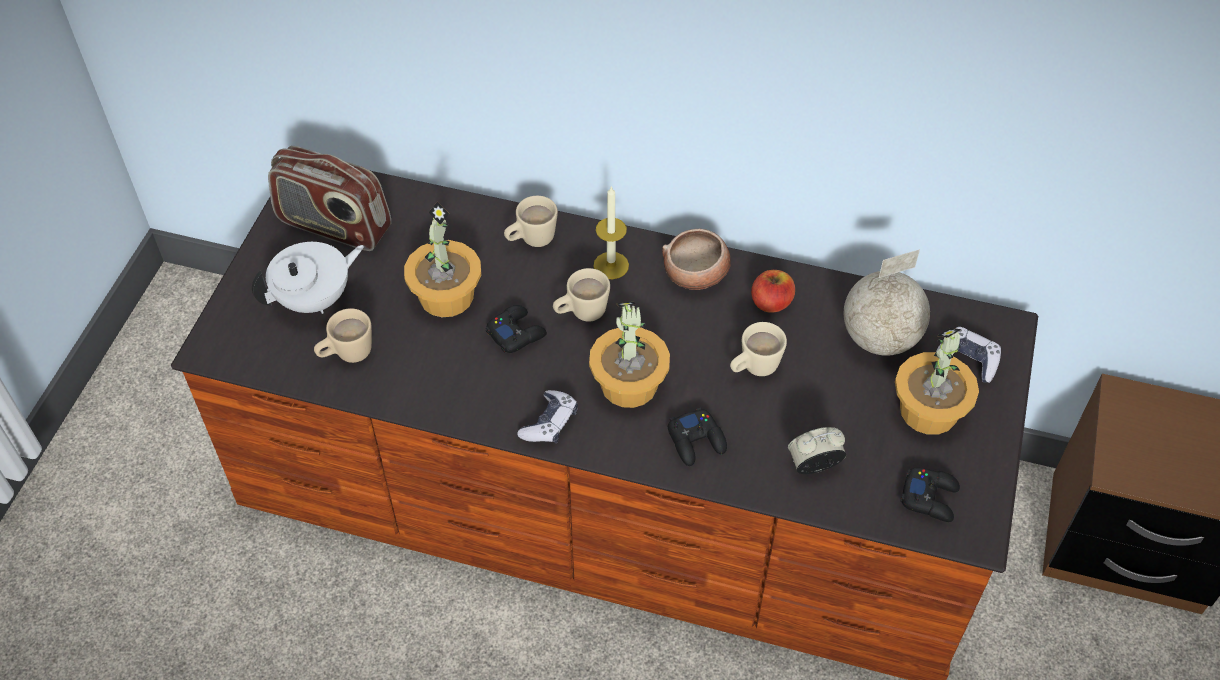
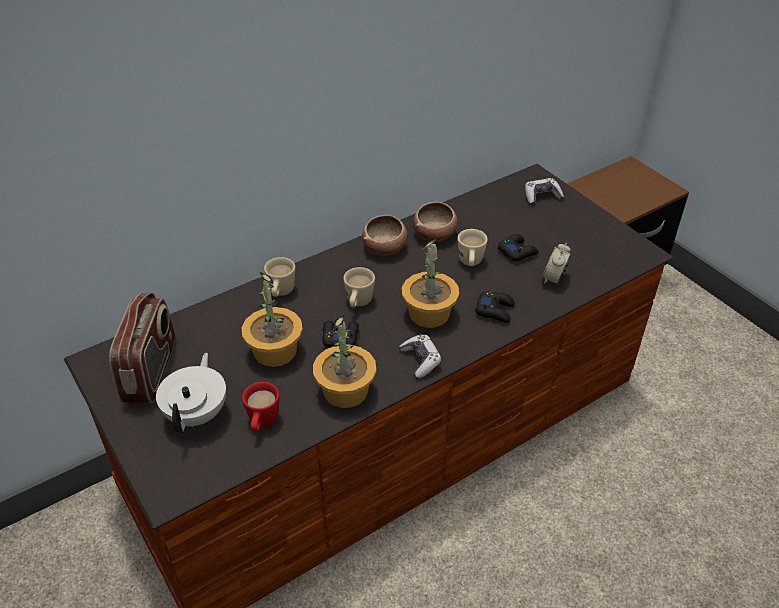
camera: 50 degrees left, 10 degrees down
radio [268,146,391,251] -> radio turned 60 degrees counterclockwise [109,293,175,404]
beige mug [314,308,372,363] -> red mug [242,382,279,432]
candle [593,186,629,279] -> none
apple [751,270,795,313] -> bowl [413,202,458,241]
globe [844,249,930,356] -> none
potted plant [895,328,979,435] -> potted plant moved to [313,314,376,408]
black game controller [900,468,960,522] -> black game controller moved to [498,234,538,261]

